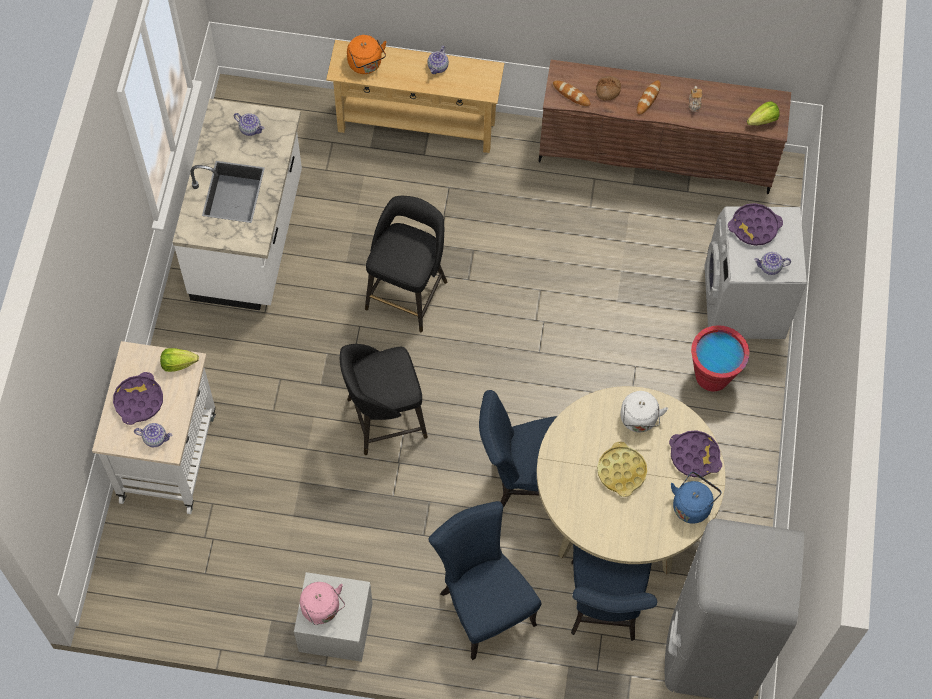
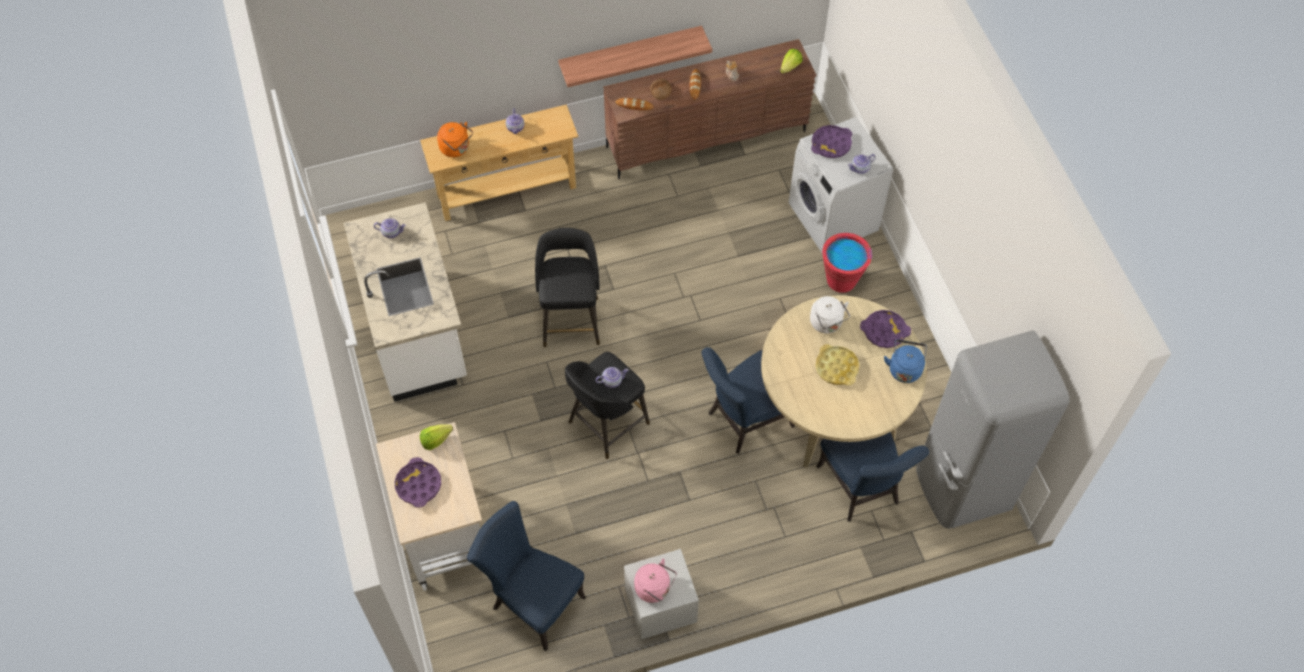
camera: 25 degrees left, 5 degrees down
teapot [134,423,173,447] -> teapot moved to [595,367,628,388]
blue chair [428,501,541,660] -> blue chair moved to [467,501,586,651]
none -> shelf [558,26,712,87]

